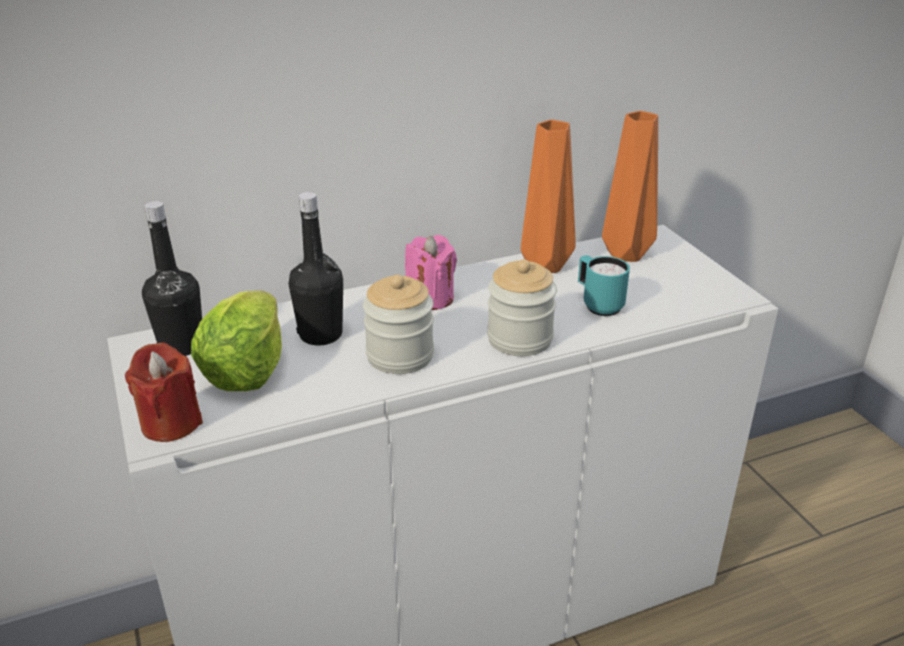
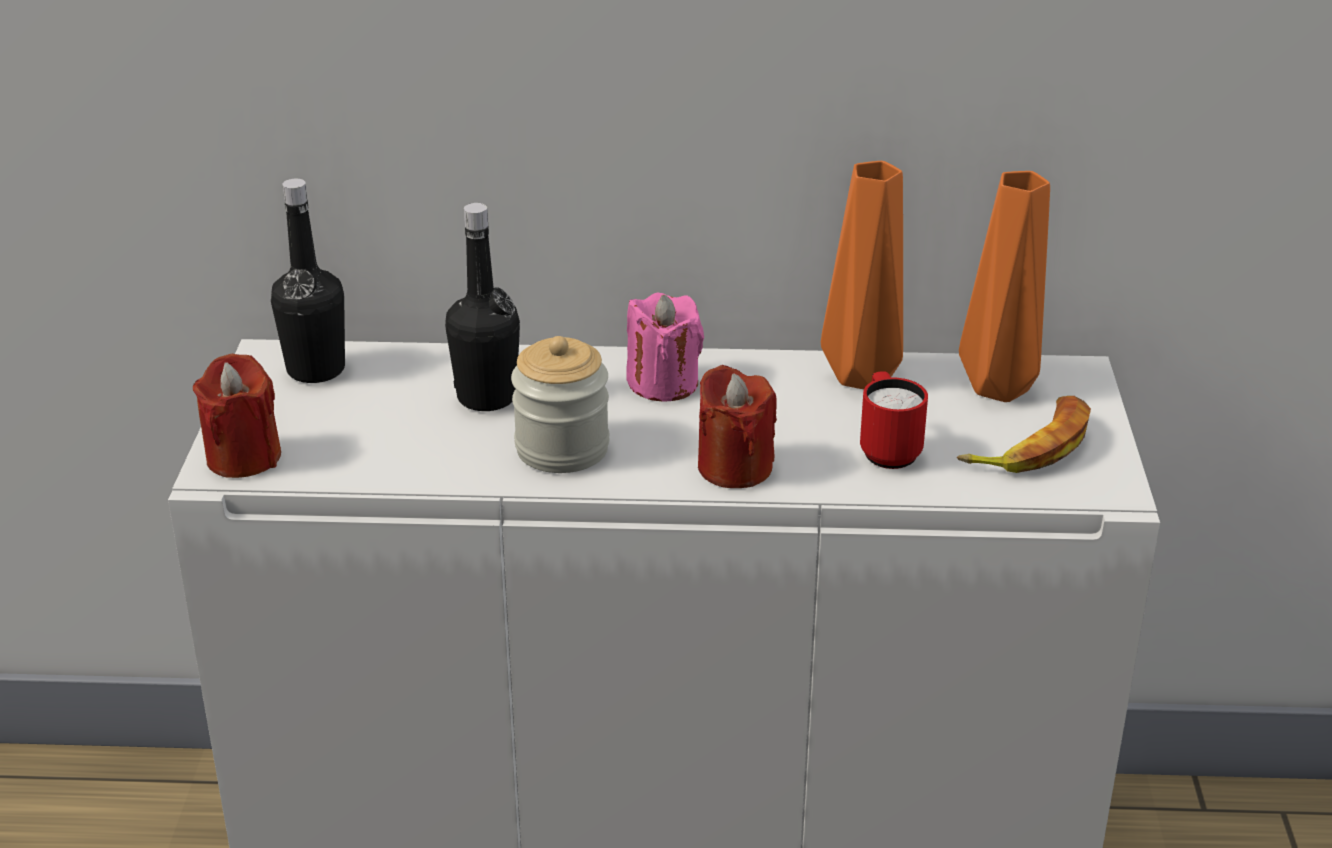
camera: 25 degrees right, 0 degrees up
lettuce [191,290,282,391] -> none
jar [487,259,557,356] -> red candle [698,365,777,488]
turquoise mug [578,255,630,316] -> red mug [860,372,928,469]
none -> banana [957,396,1091,473]

